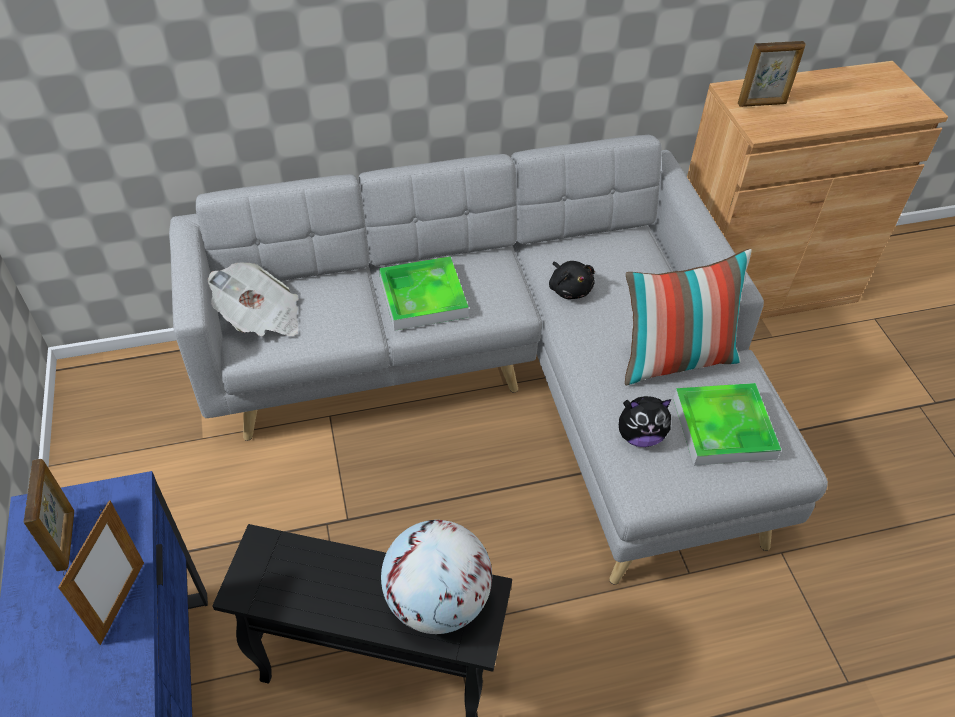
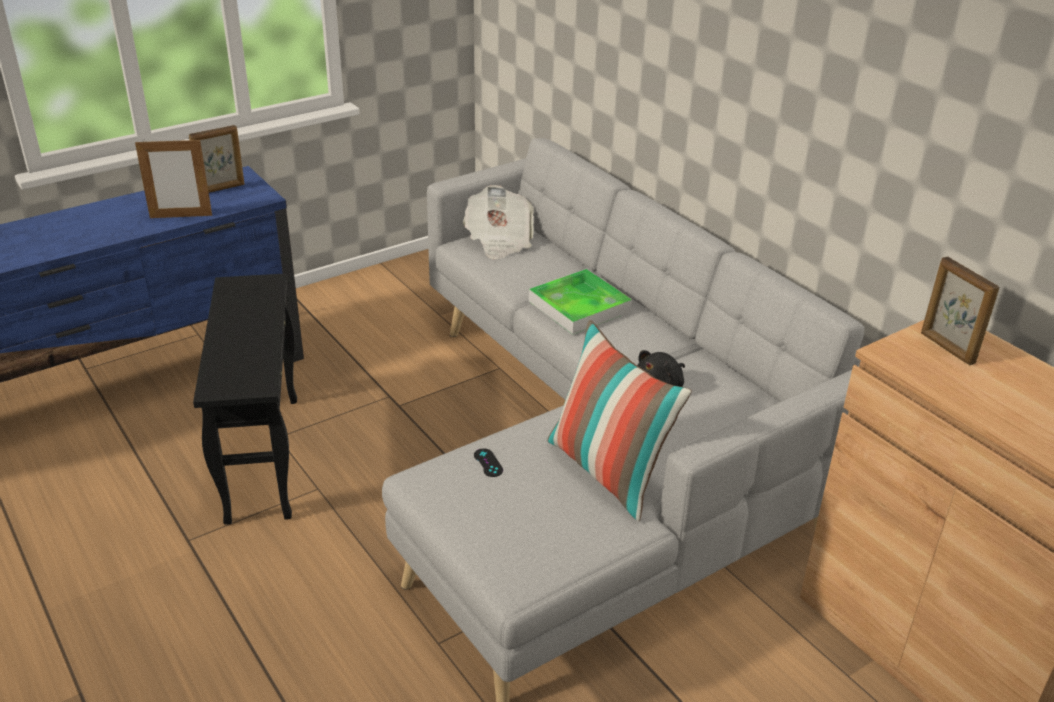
camera: 70 degrees right, 15 degrees down
globe [381,520,492,634] -> none
plush toy [619,396,672,447] -> black game controller [474,448,503,477]
tray [673,383,781,466] -> none

